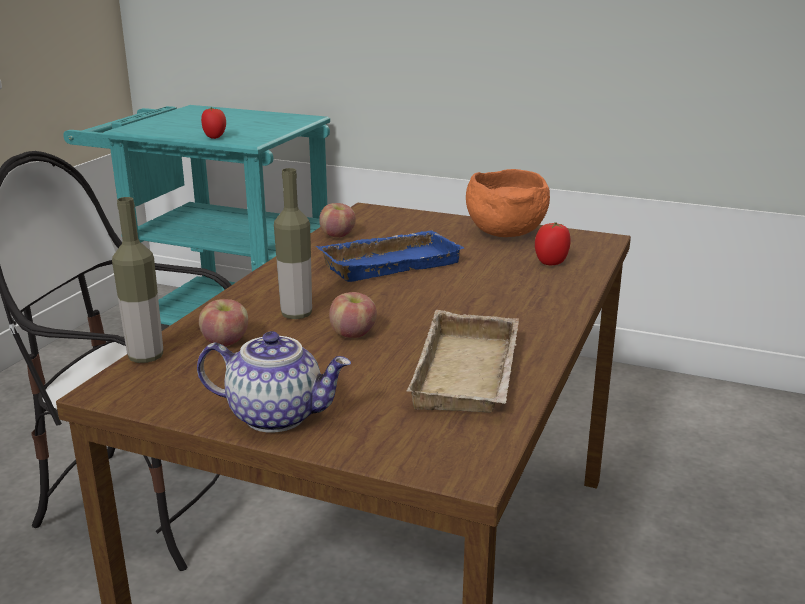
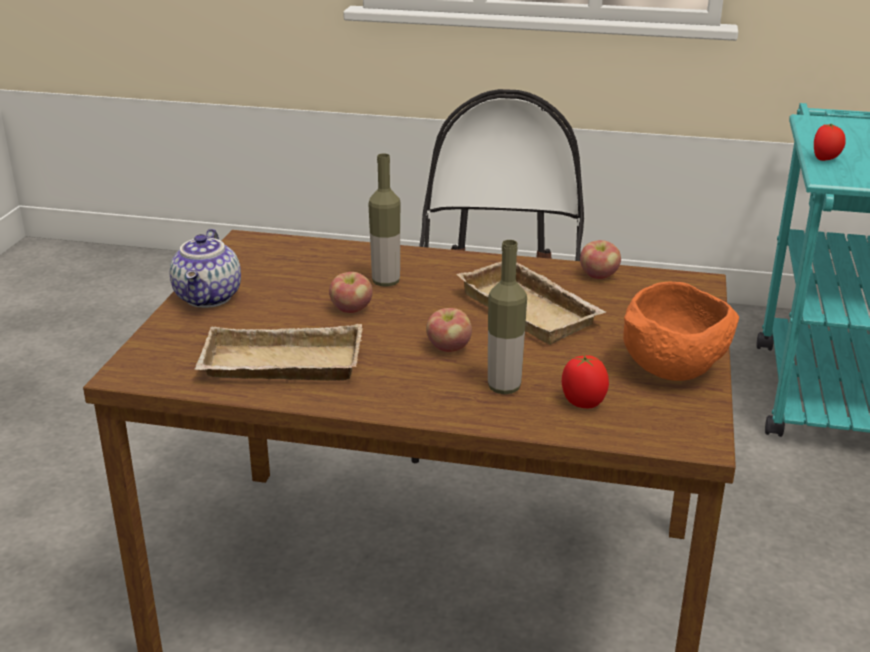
camera: 80 degrees right, 5 degrees up
bottle [112,197,163,363] -> bottle moved to [488,240,527,394]
apple [199,299,248,346] -> apple moved to [426,308,472,352]
blue tray [316,230,464,282] -> beige tray [456,261,606,345]

